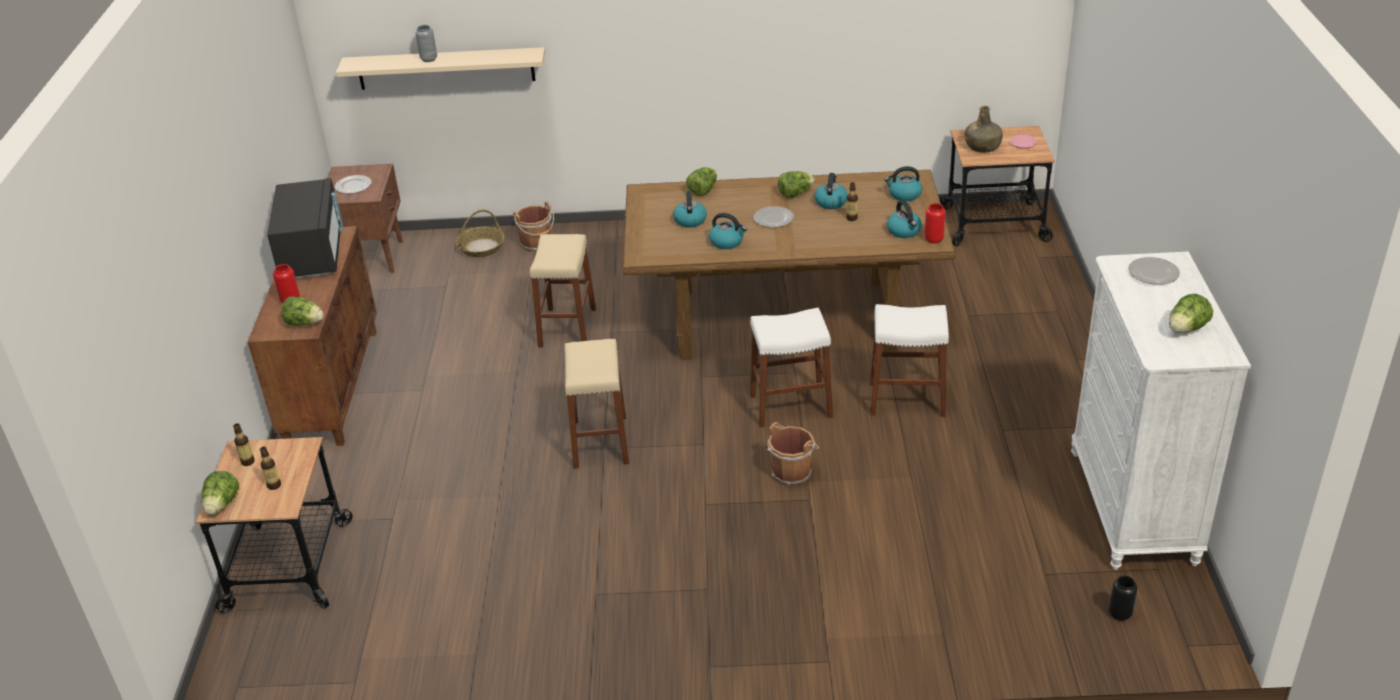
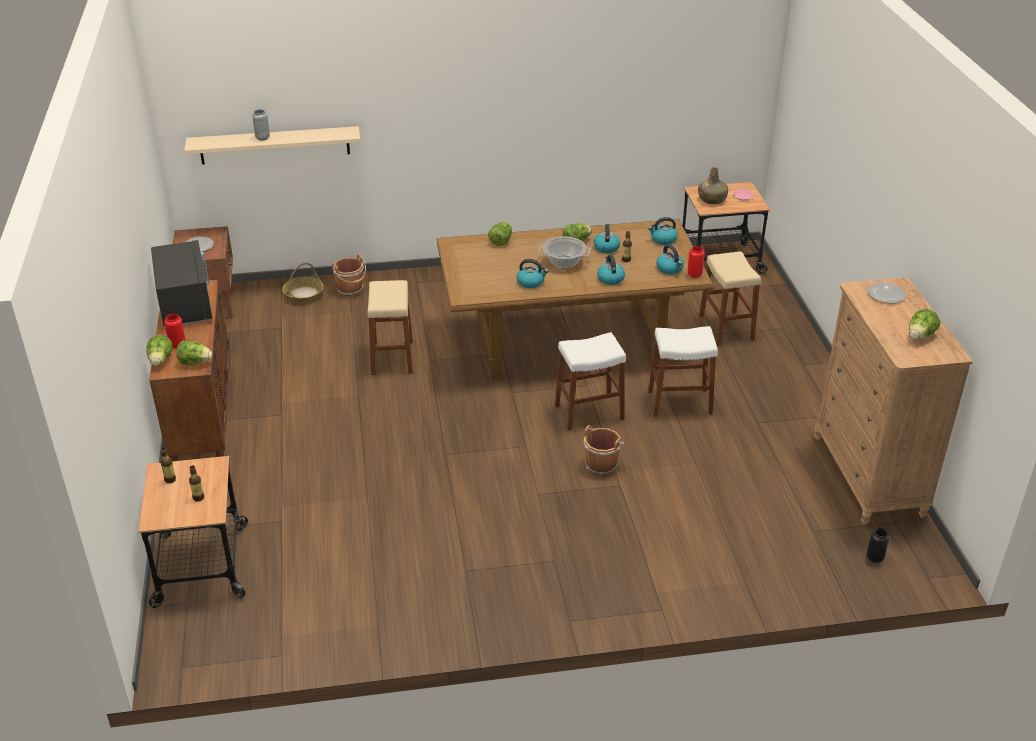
camera: 10 degrees left, 0 degrees up
lettuce [201,471,239,514] -> lettuce moved to [147,335,173,366]
beige stool [564,339,629,469] -> beige stool moved to [699,252,761,345]
kettle [673,191,707,228] -> kettle moved to [597,255,625,285]
plate [754,206,794,228] -> cooking pot [539,236,591,268]
white dresser [1071,252,1251,570] -> brown dresser [815,277,973,525]

